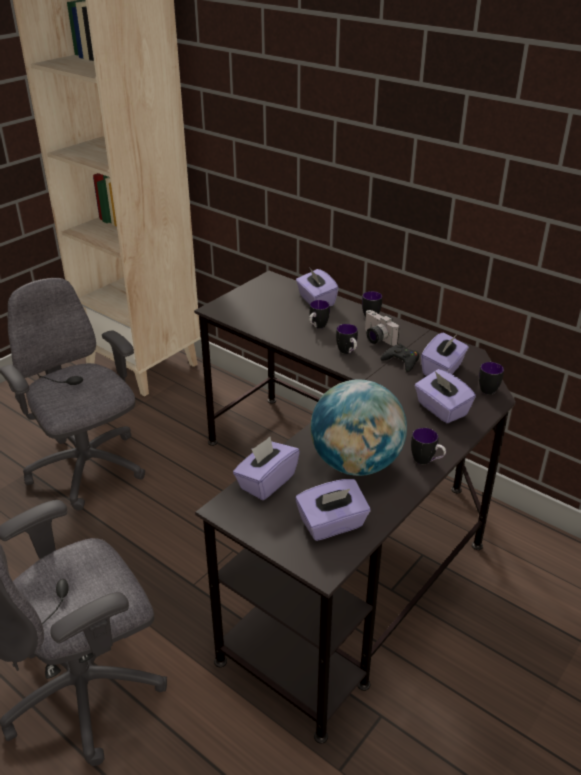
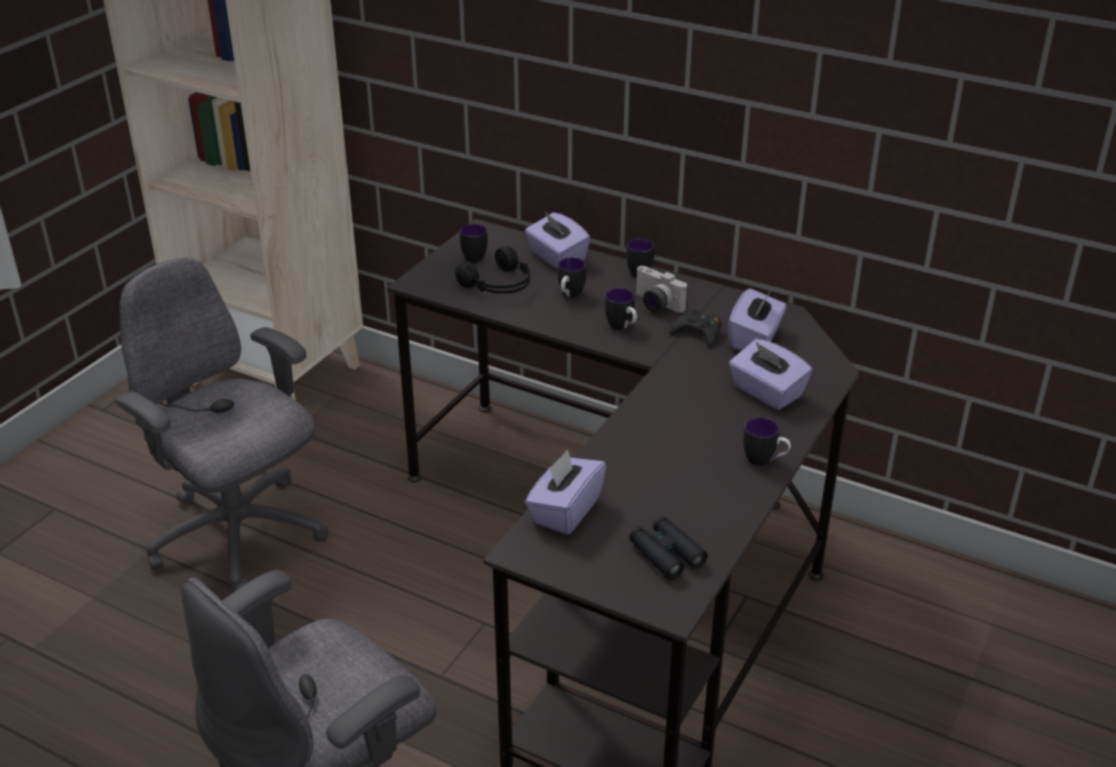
camera: 10 degrees left, 0 degrees up
purple tissue box [295,479,371,541] -> black binoculars [629,516,708,580]
globe [310,379,407,476] -> none
mug [479,362,504,395] -> mug moved to [460,224,488,263]
none -> black headphones [455,246,530,294]

